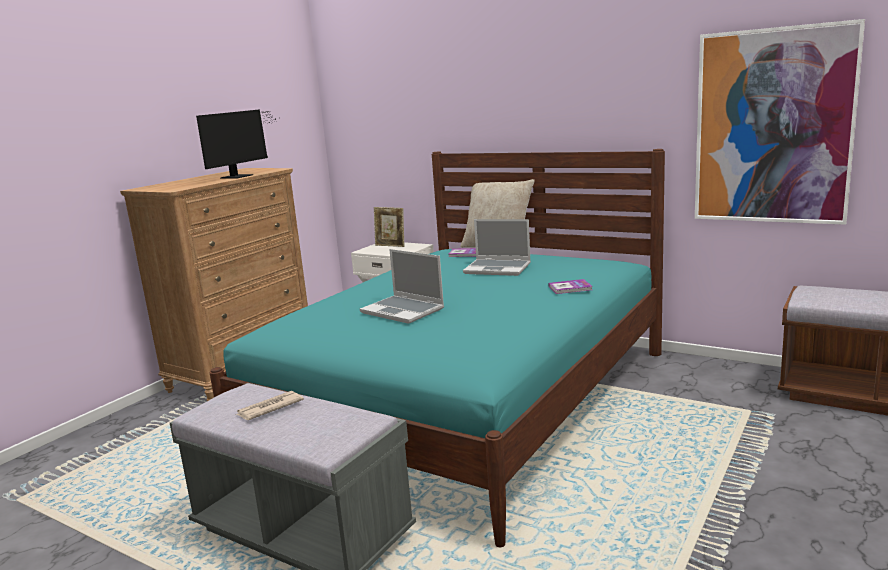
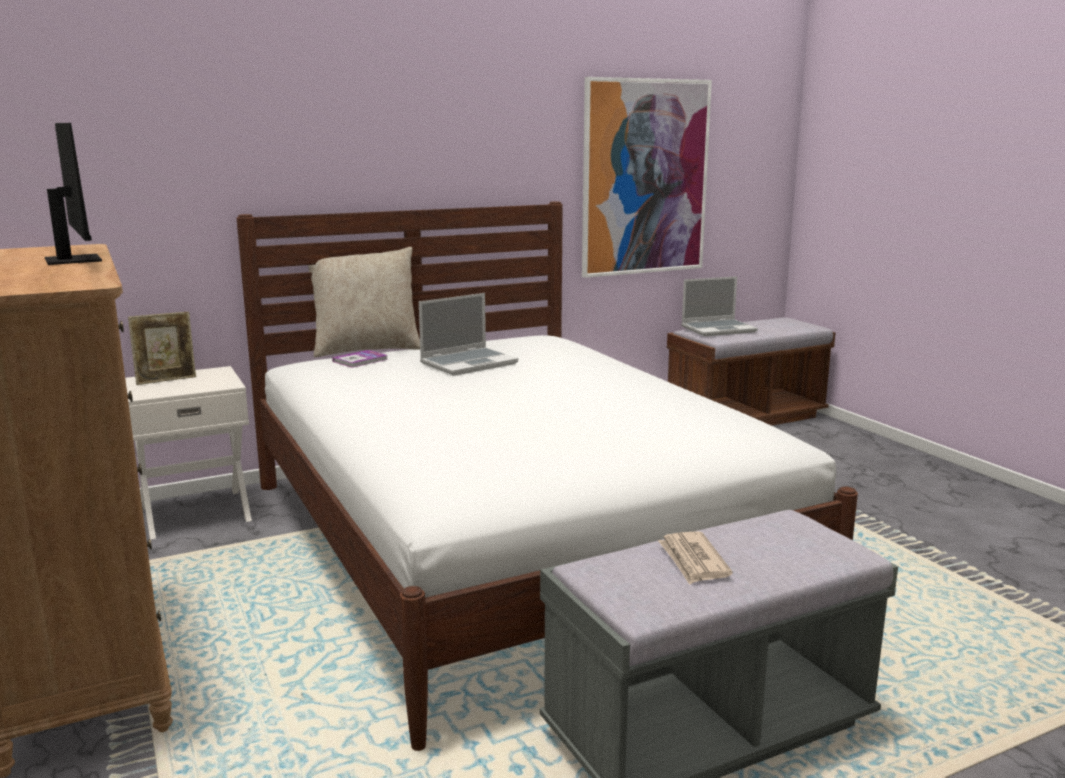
camera: 60 degrees left, 0 degrees up
turquoise bed [210,149,665,547] -> white bed [237,201,858,751]
laptop [360,249,444,324] -> laptop moved to [681,276,758,336]
book [548,279,593,294] -> none

